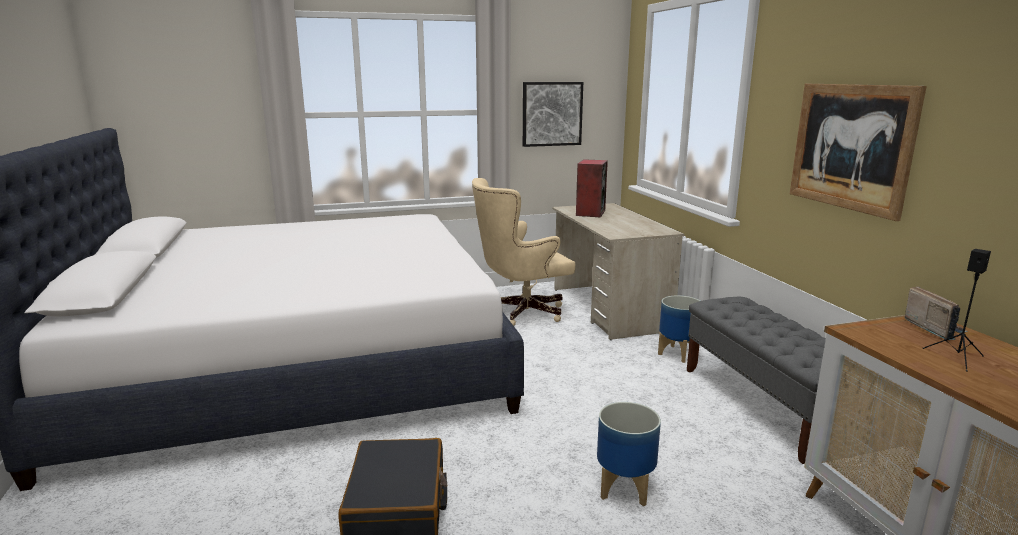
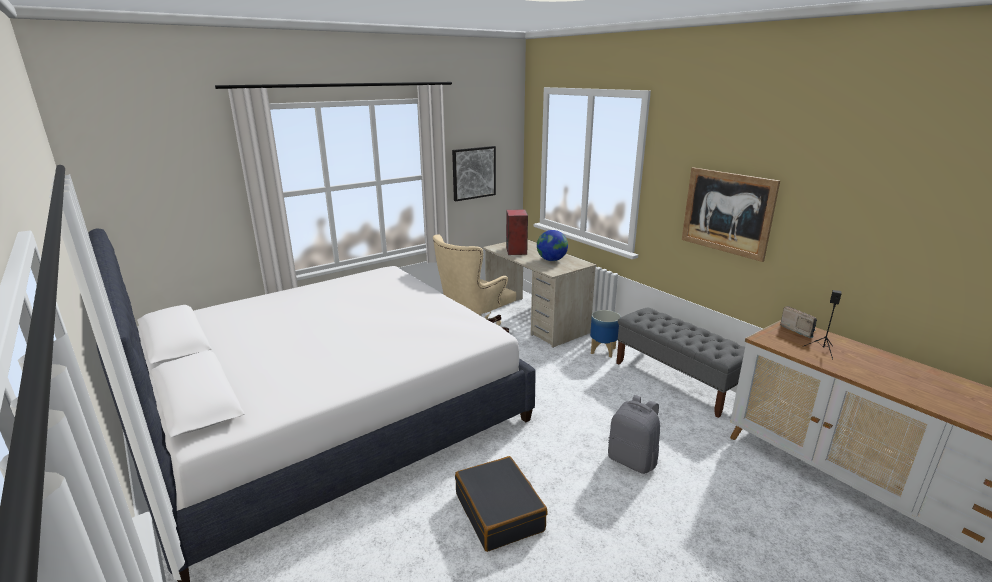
camera: 20 degrees left, 5 degrees up
planter [597,402,661,506] -> grey backpack [608,395,660,474]
none -> globe [537,230,568,261]

